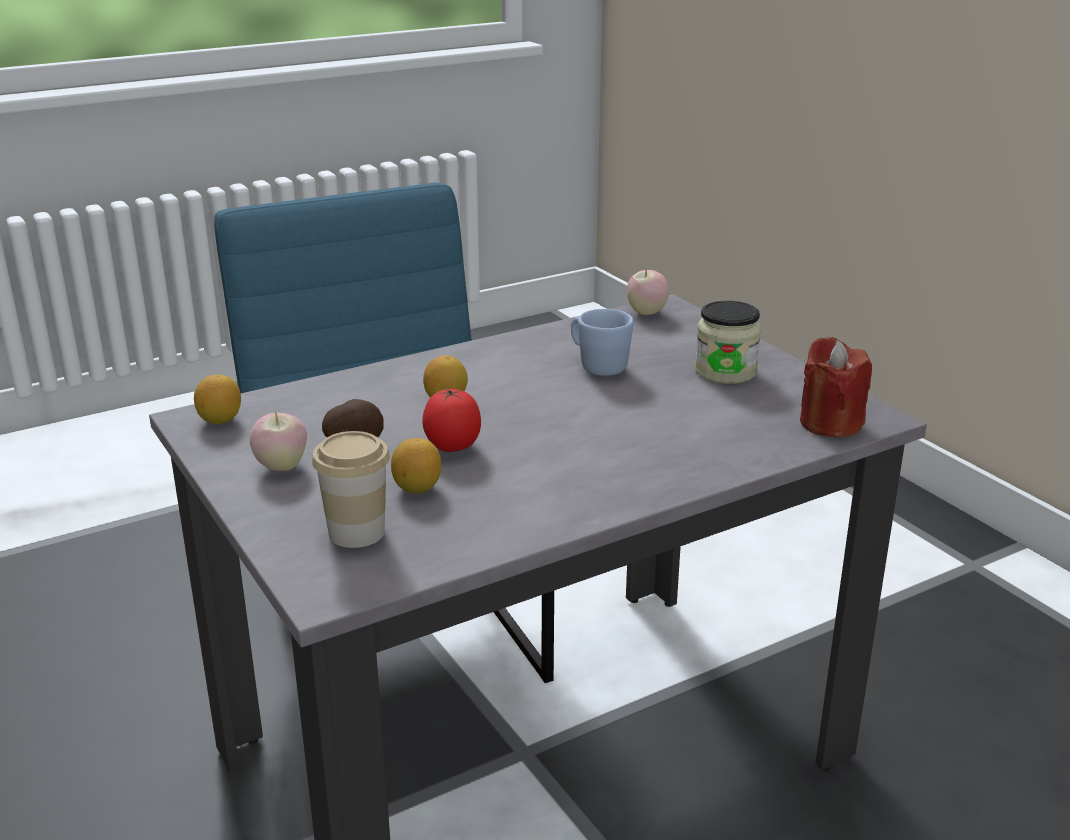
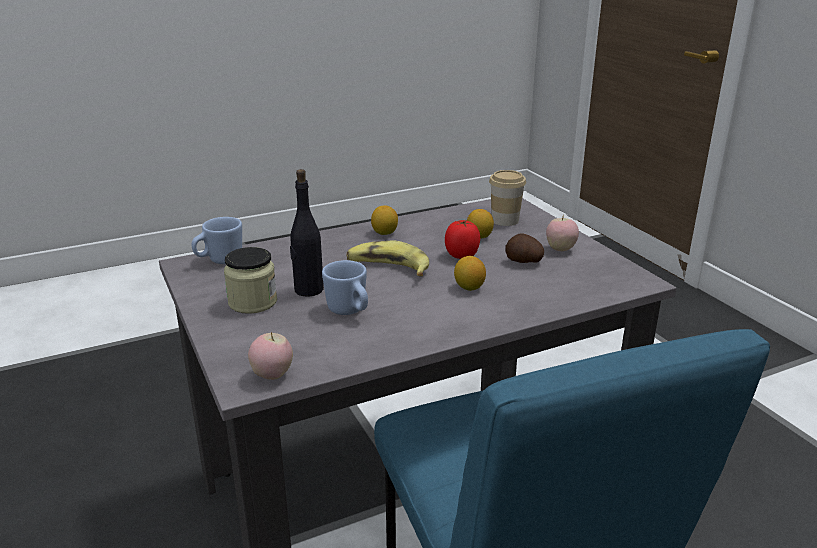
camera: 175 degrees left, 0 degrees up
lemon [194,375,241,424] -> lemon moved to [371,206,398,235]
red candle [800,337,872,438] -> blue mug [192,217,242,264]
none -> black bottle [290,169,324,297]
none -> banana [346,241,429,276]

